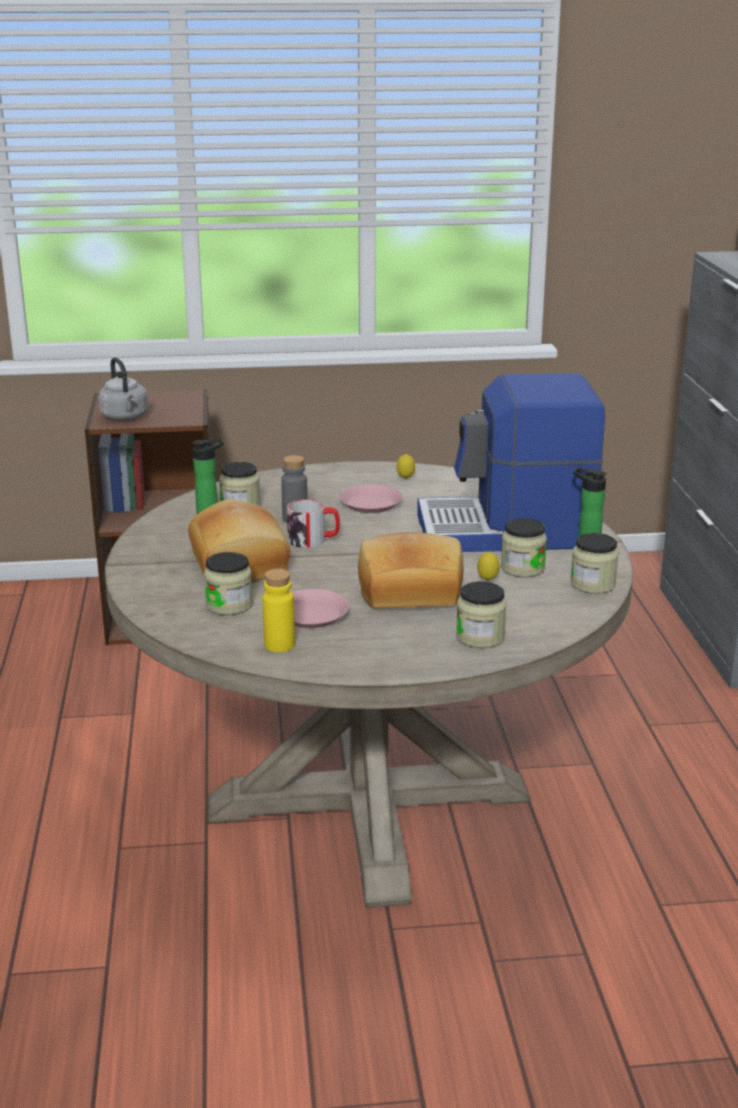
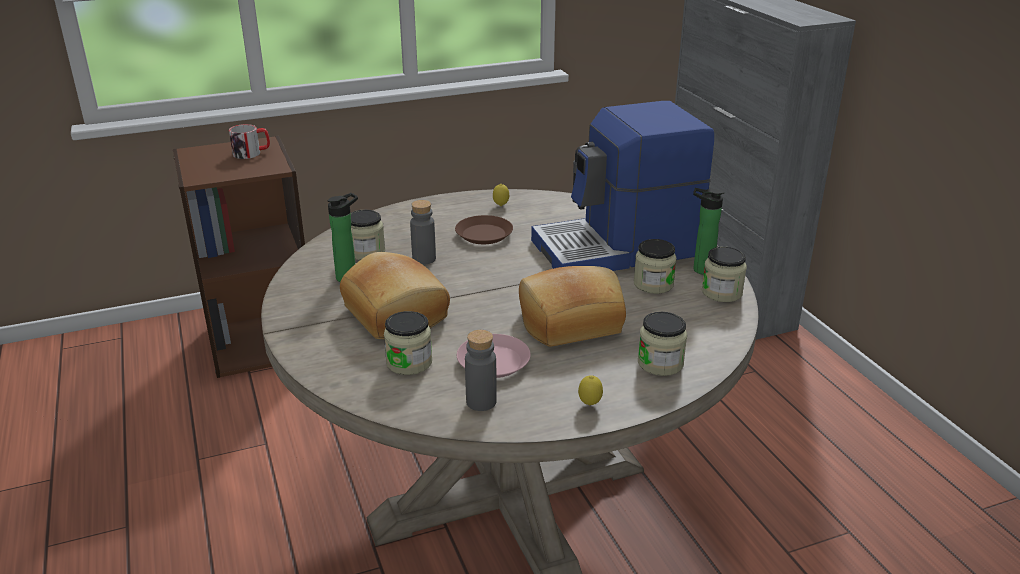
camera: 15 degrees left, 5 degrees up
grey kettle [98,357,148,420] -> none
yellow bottle [262,569,295,652] -> grey bottle [465,330,497,411]
mug [287,499,340,548] -> mug moved to [229,124,270,159]
pink plate [339,484,403,513] -> brown plate [455,215,513,244]
lemon [477,552,500,581] -> lemon moved to [578,375,603,405]

